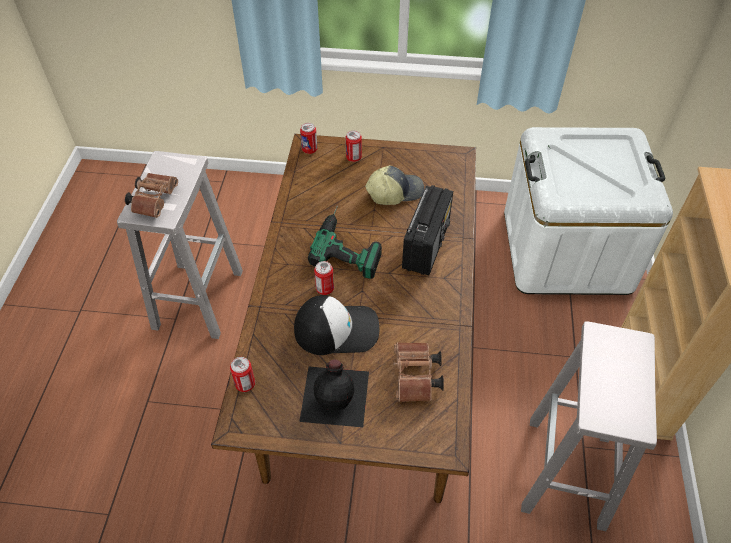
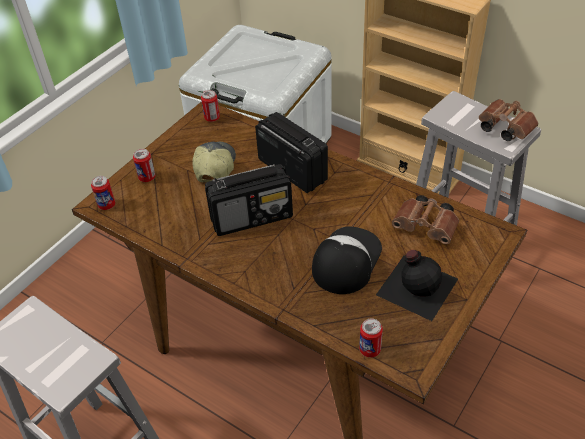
camera: 60 degrees left, 5 degrees down
brown binoculars [125,173,178,218] -> brown binoculars moved to [479,99,538,141]
power drill [308,205,382,279] -> radio [205,164,293,236]
can [314,261,334,295] -> can moved to [201,90,220,122]

